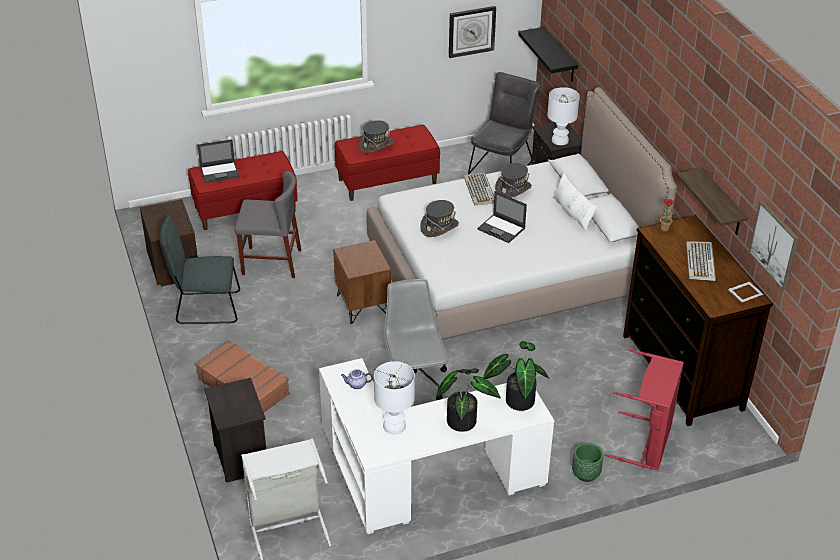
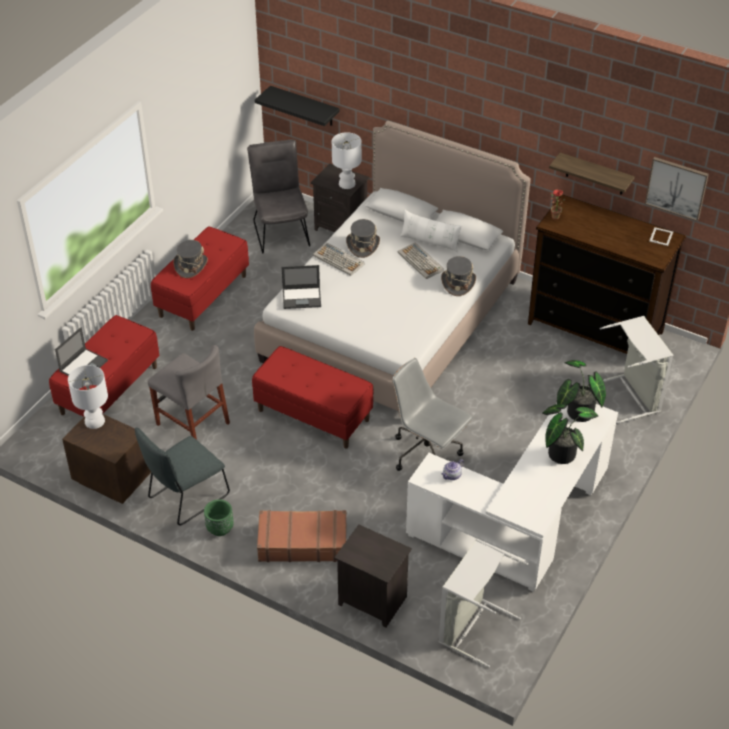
camera: 40 degrees left, 5 degrees up
grey chair [235,171,301,278] -> grey chair turned 75 degrees clockwise [148,345,230,440]
brown nightstand [333,240,391,324] -> red bench [252,346,374,449]
white table lamp [374,361,415,434] -> white table lamp moved to [68,365,108,429]
grey hat [420,200,459,237] -> grey hat moved to [441,256,476,296]
wall clock [449,6,496,58] -> none
laptop [477,191,527,243] -> laptop moved to [282,265,321,309]
green planter [572,443,604,482] -> green planter moved to [204,499,234,536]
red laundry basket [604,349,684,471] -> grey laundry basket [600,316,673,424]
keyboard [686,241,716,281] -> keyboard moved to [398,242,444,279]

